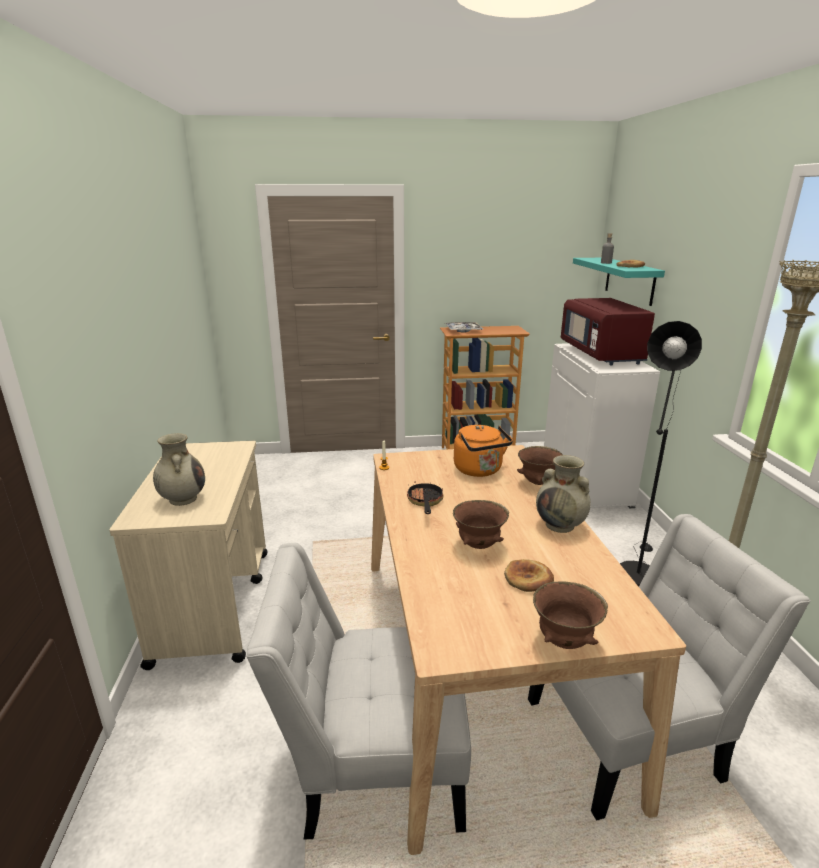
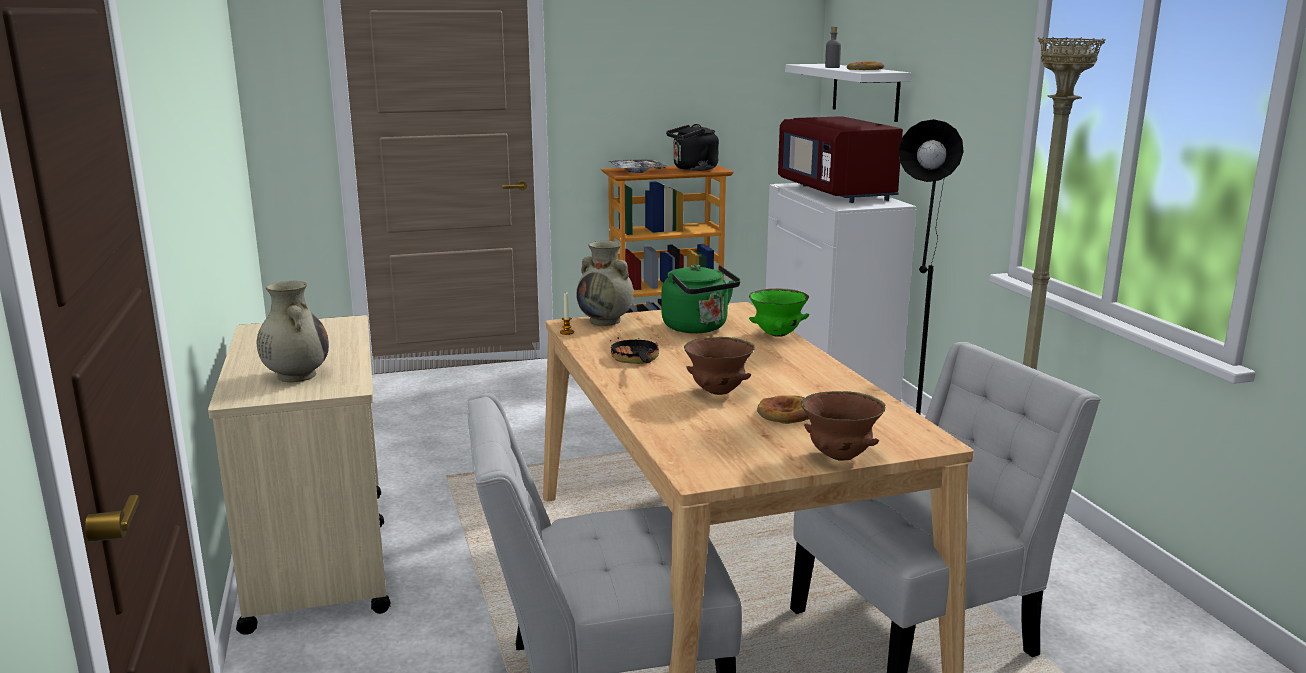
camera: 10 degrees left, 5 degrees down
orange kettle [454,425,513,477] -> green kettle [662,264,740,333]
brown bowl [517,446,563,485] -> green bowl [749,288,810,337]
beige vase [536,455,591,533] -> beige vase moved to [576,241,634,326]
turquoise shelf [573,258,665,306] -> white shelf [785,64,911,122]
none -> black kettle [666,124,719,171]

